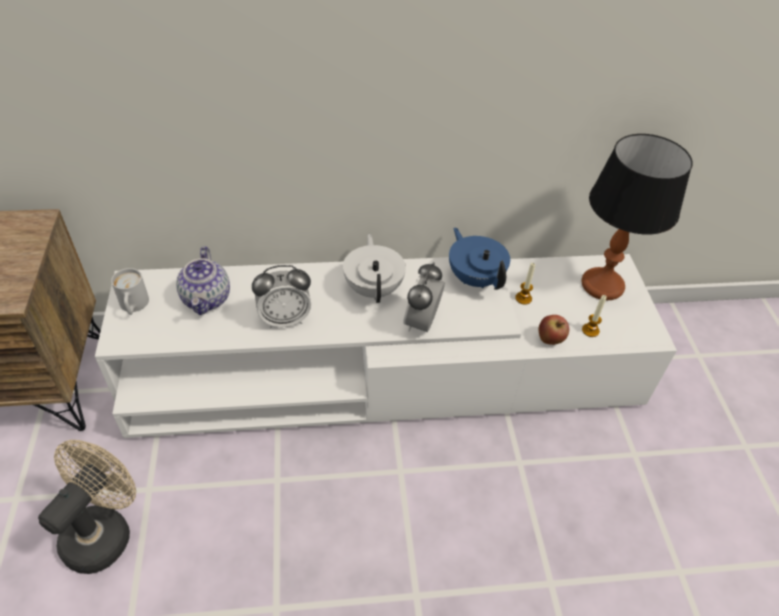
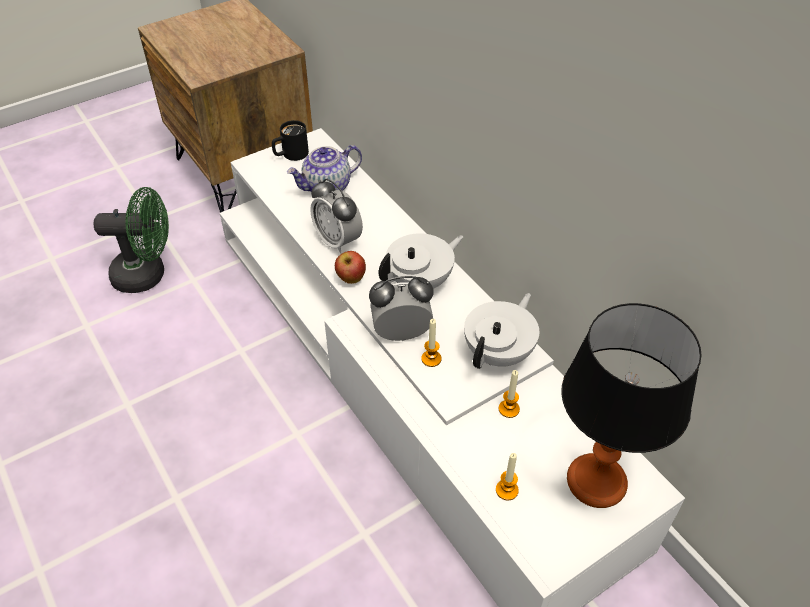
camera: 65 degrees right, 0 degrees up
beige fan [38,440,136,574] -> green fan [93,187,169,293]
white mug [111,268,149,315] -> black mug [272,120,309,161]
blue teapot [449,227,510,290] -> white teapot [464,293,539,369]
apple [538,315,569,345] -> apple moved to [335,251,366,284]
none -> candle [421,319,442,367]

